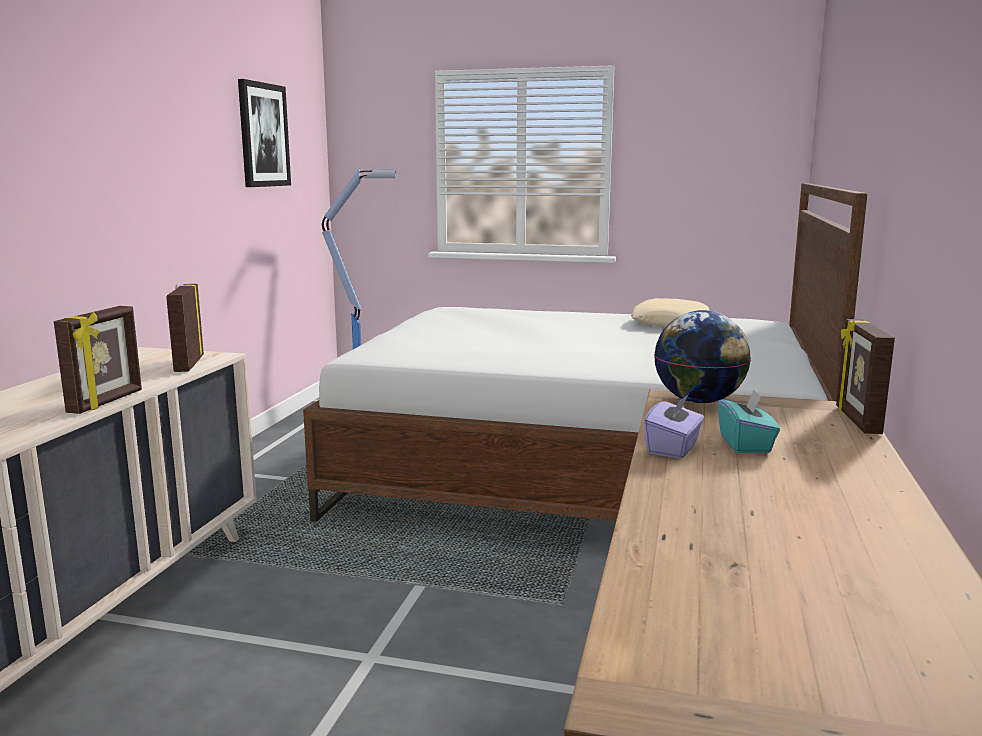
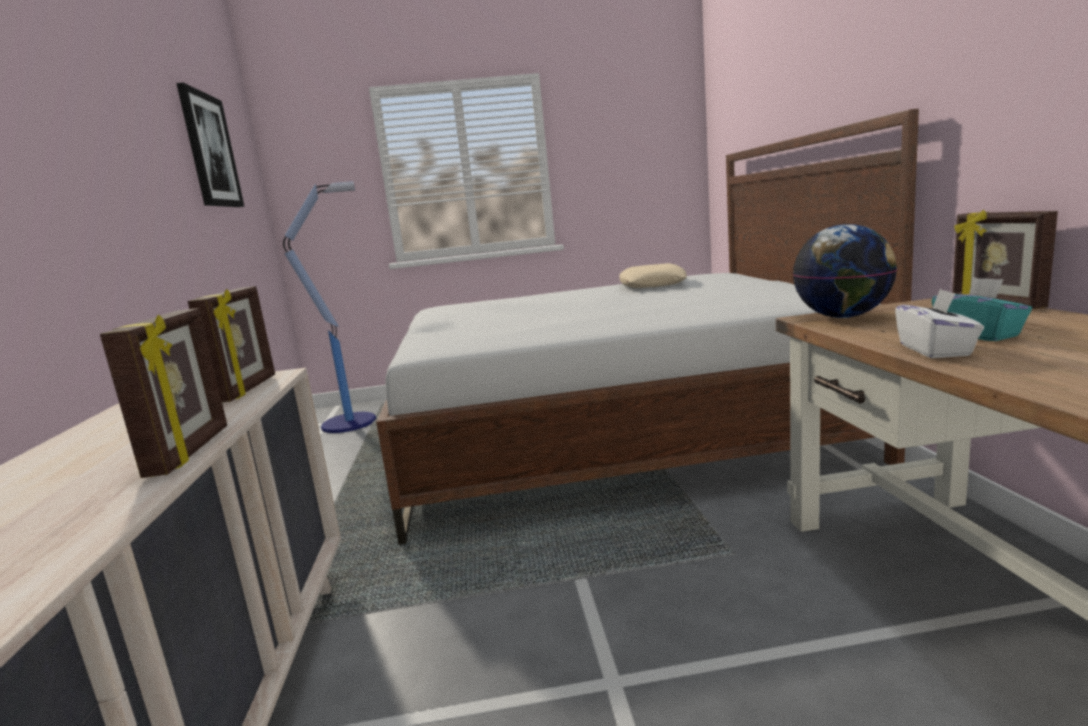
camera: 20 degrees left, 0 degrees up
picture frame [166,284,204,372] -> picture frame turned 150 degrees counterclockwise [188,286,275,402]
purple tissue box [644,394,704,459] -> white tissue box [895,289,984,358]

